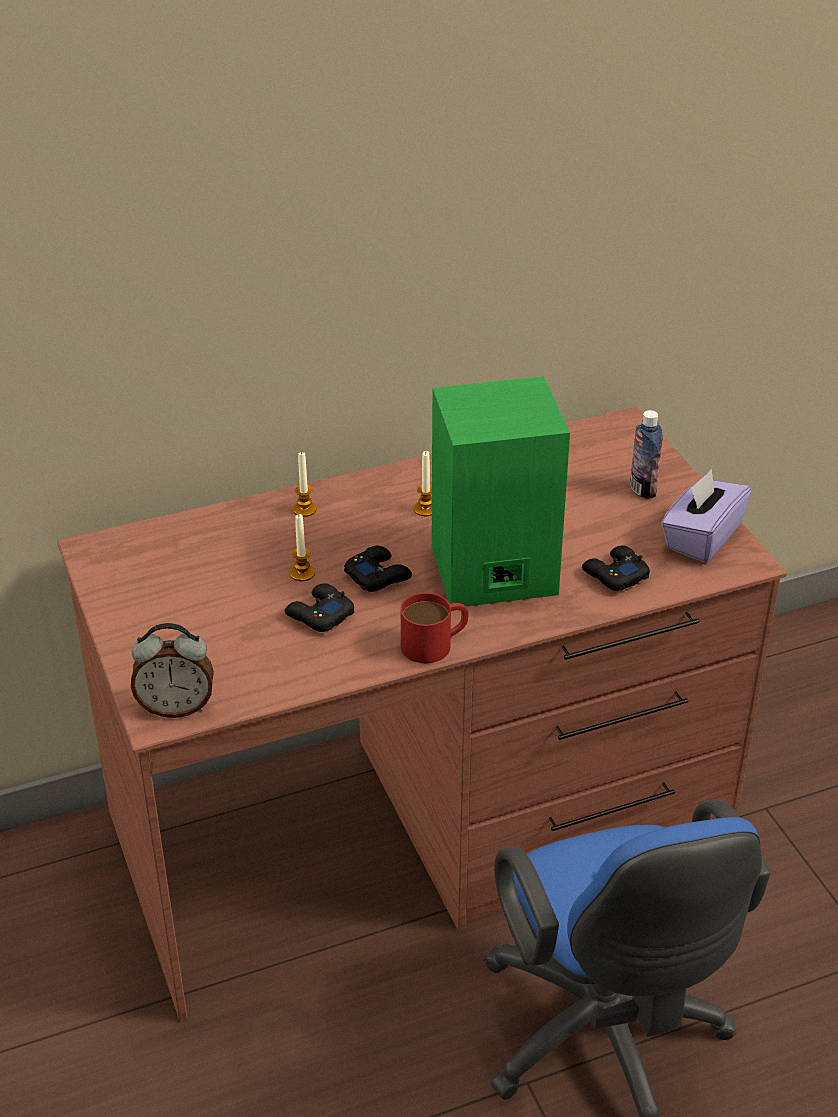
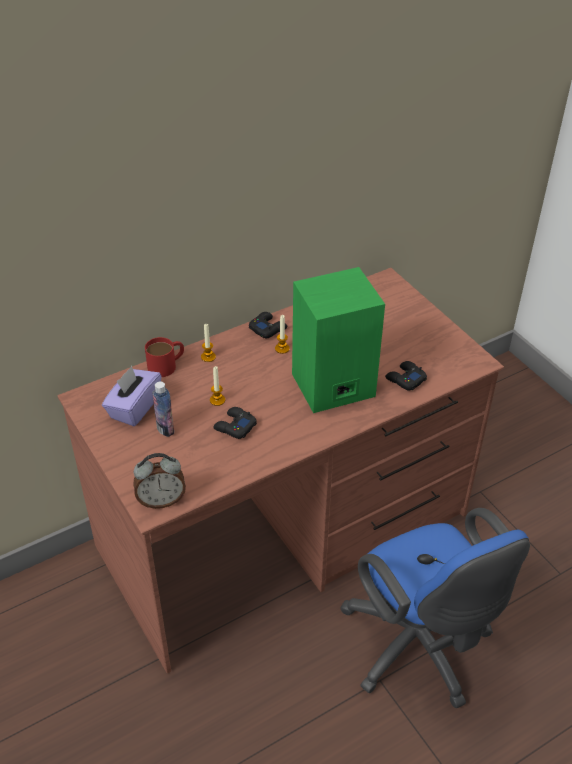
camera: 10 degrees left, 5 degrees up
black game controller [344,546,412,592] -> black game controller moved to [249,312,287,338]
red mug [401,593,469,663] -> red mug moved to [145,337,184,377]
bottle [630,410,663,499] -> bottle moved to [152,381,174,437]
purple tissue box [661,469,752,563] -> purple tissue box moved to [102,366,161,426]

